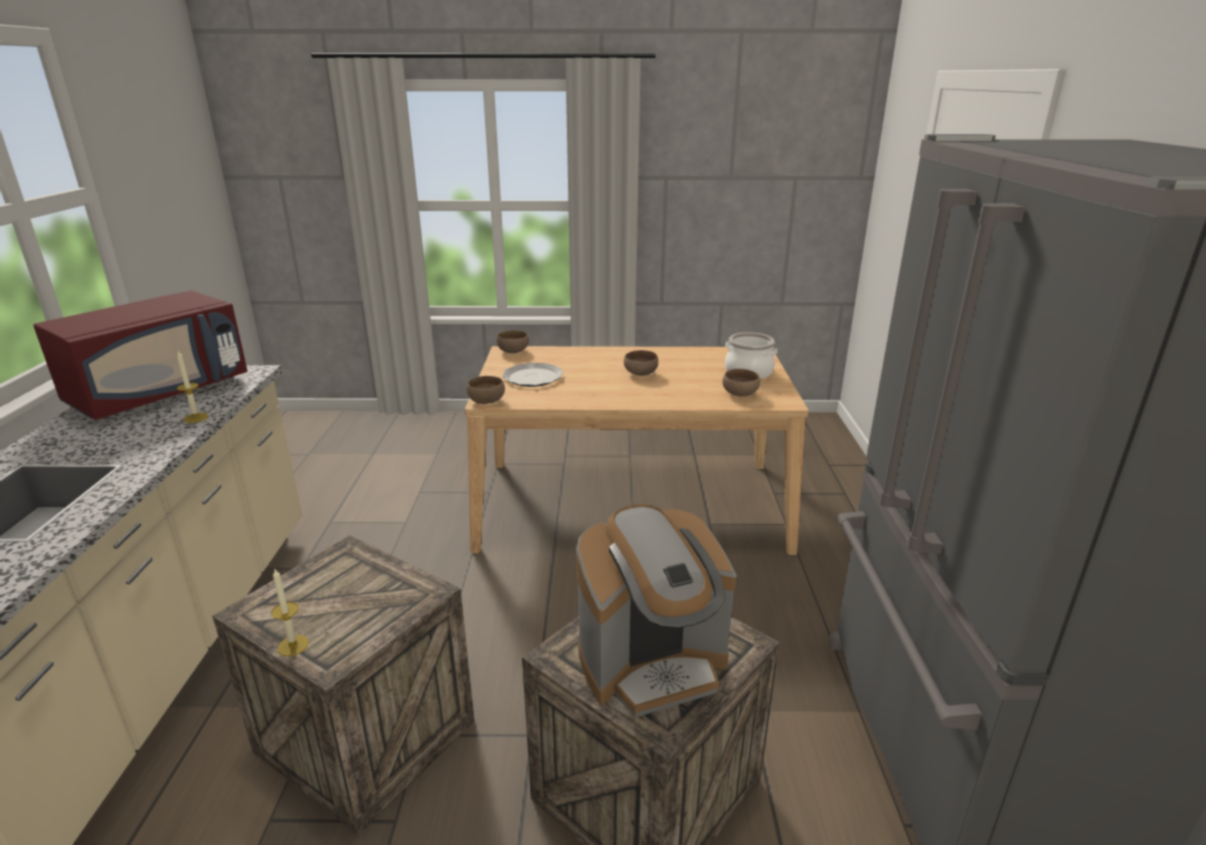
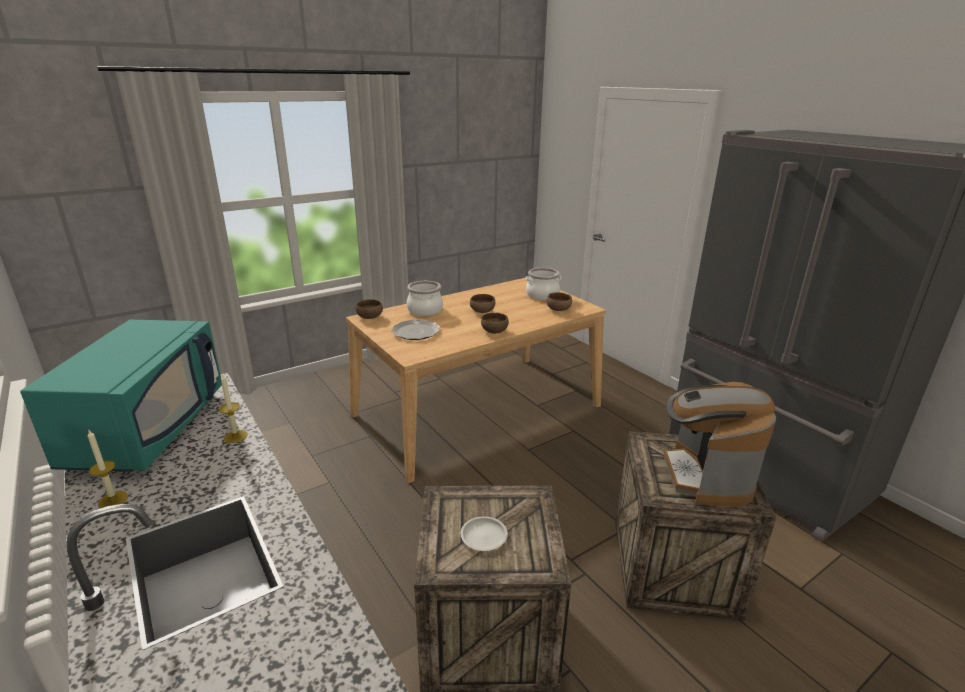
camera: 35 degrees left, 0 degrees up
red microwave [34,291,248,420] -> turquoise microwave [20,320,222,472]
candle [271,569,309,656] -> candle moved to [87,430,128,508]
brown bowl [467,376,505,404] -> brown bowl moved to [481,313,509,334]
coffee machine [576,504,737,718] -> coffee machine turned 150 degrees clockwise [664,382,776,506]
none -> cooking pot [407,281,443,316]
none -> white plate [461,516,508,551]

